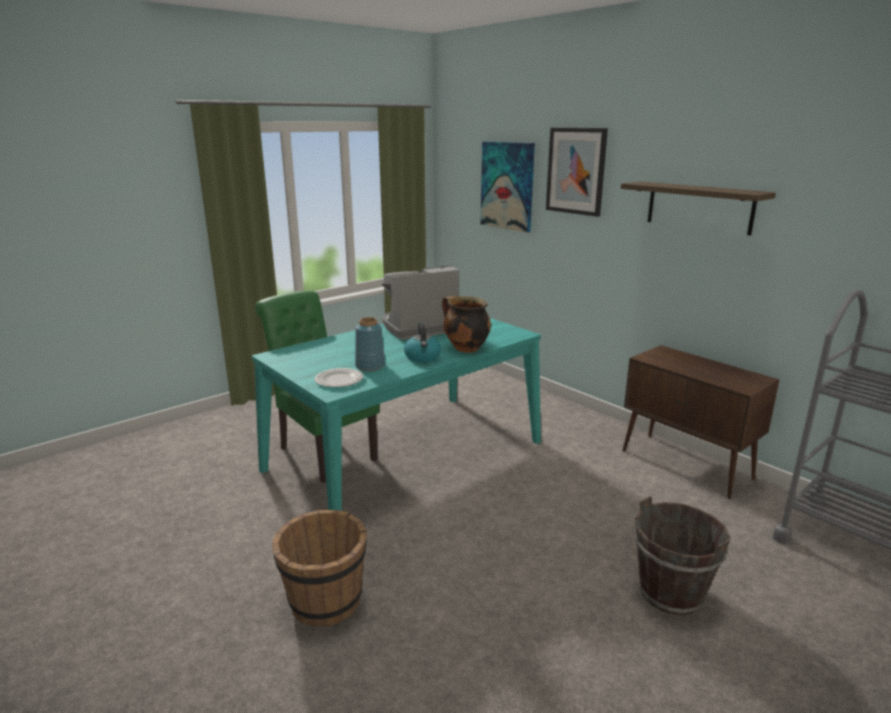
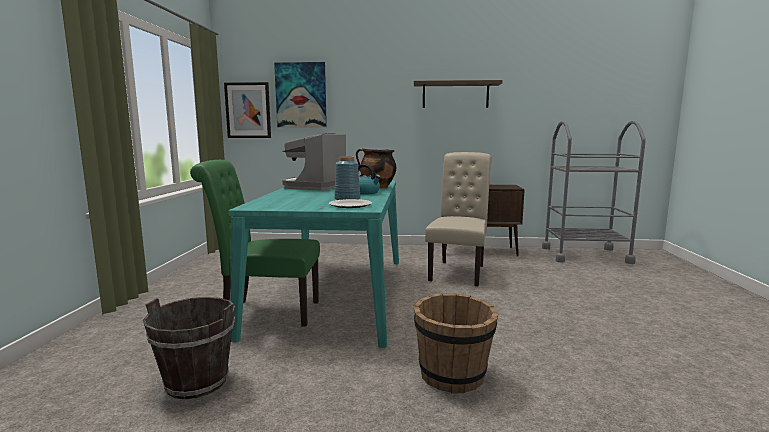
camera: 45 degrees left, 10 degrees down
picture [546,128,608,217] -> picture moved to [224,82,271,138]
brown bucket [634,496,731,615] -> brown bucket moved to [143,297,235,399]
none -> beige chair [425,152,492,286]

